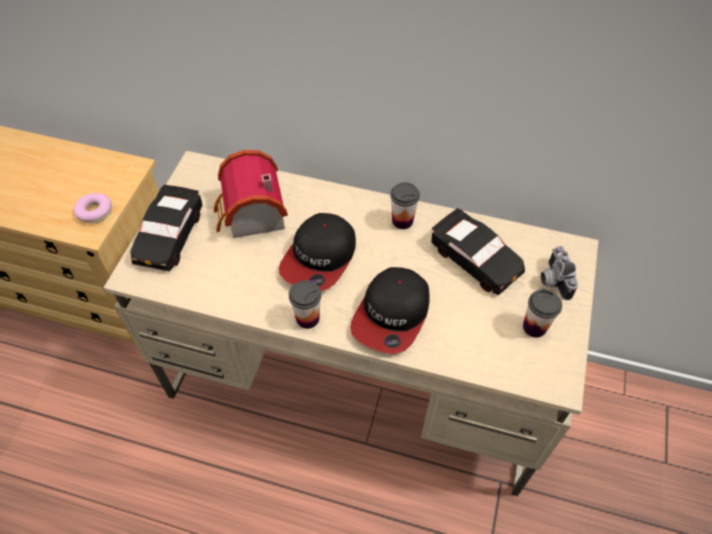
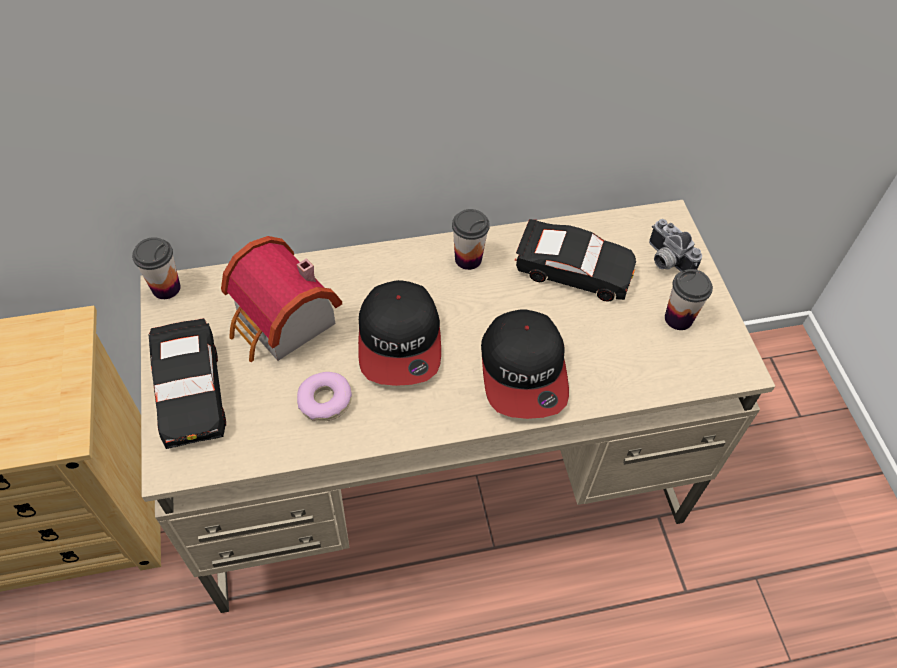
camera: 30 degrees left, 0 degrees up
donut [74,193,112,223] -> donut moved to [297,372,352,422]
cup [289,280,322,329] -> cup moved to [132,237,181,299]

